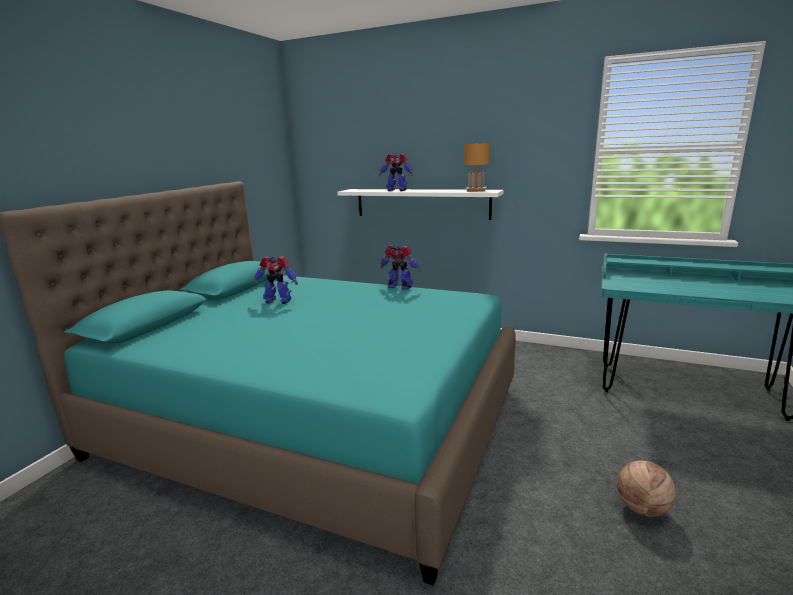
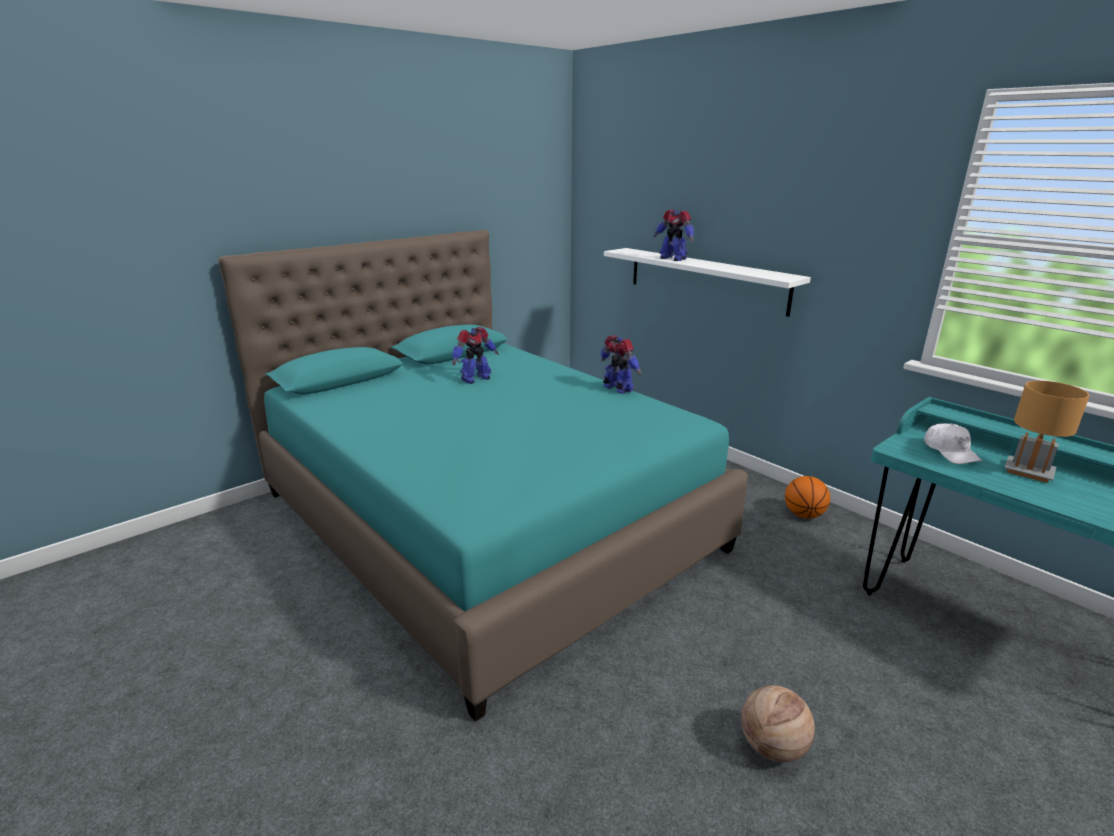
camera: 25 degrees right, 5 degrees up
toy robot [253,256,298,304] -> toy robot turned 75 degrees counterclockwise [452,327,499,384]
brown table lamp [464,143,490,192] -> brown table lamp moved to [1004,380,1090,483]
none -> basketball [785,476,830,519]
none -> white cap [924,423,982,464]

